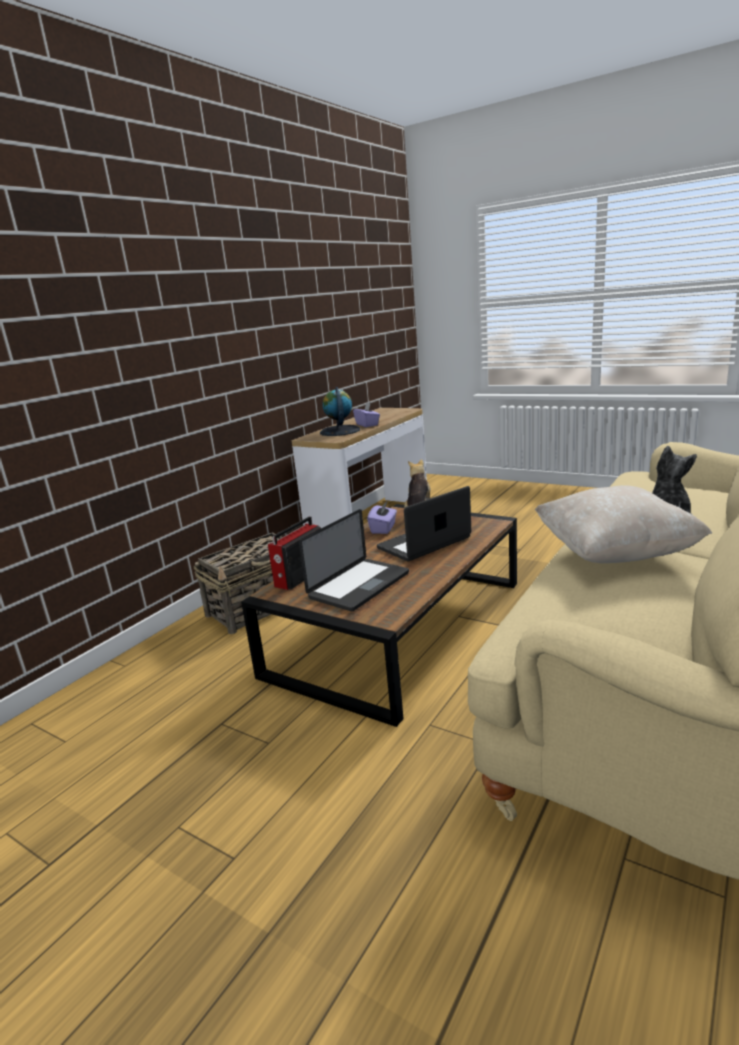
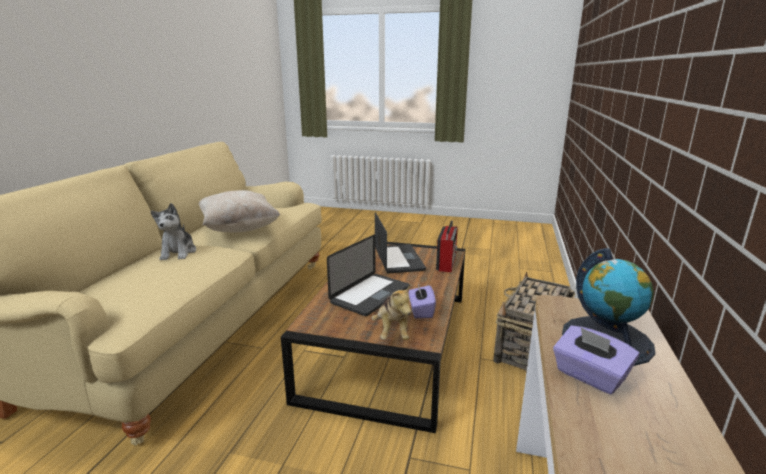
camera: 160 degrees right, 0 degrees up
laptop [299,509,409,611] -> laptop turned 150 degrees clockwise [375,212,426,274]

